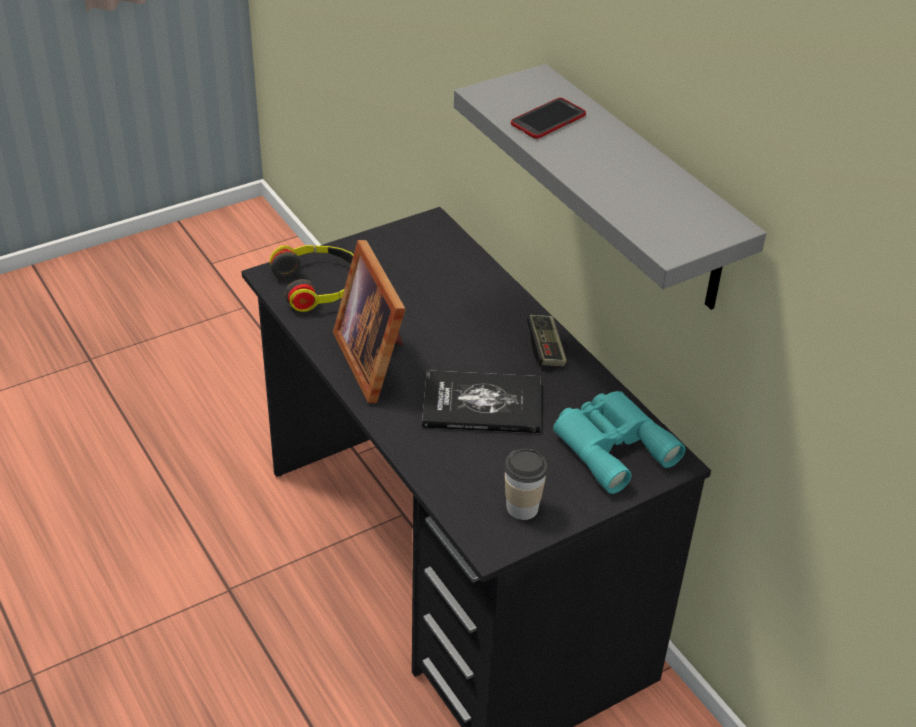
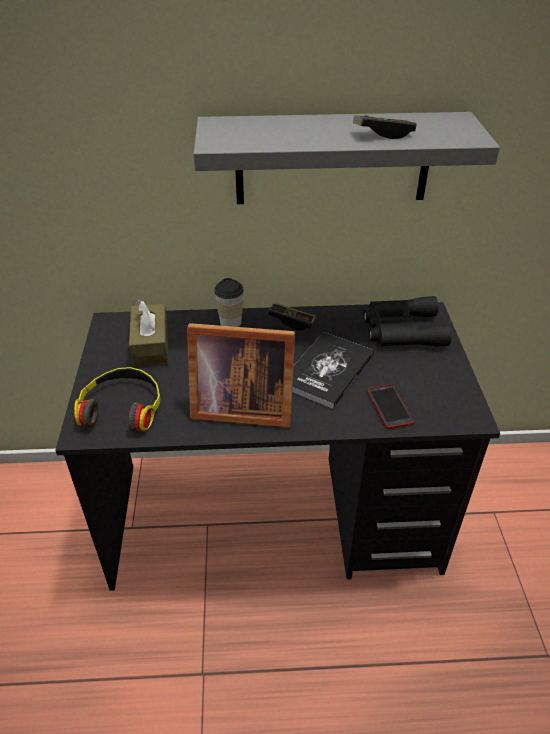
camera: 60 degrees left, 0 degrees up
cup [504,449,548,520] -> cup moved to [214,278,244,327]
phone [511,98,586,139] -> phone moved to [367,384,415,429]
turquoise binoculars [553,391,686,494] -> black binoculars [364,296,452,346]
none -> brown tissue box [129,300,169,367]
none -> game controller [353,115,417,139]

